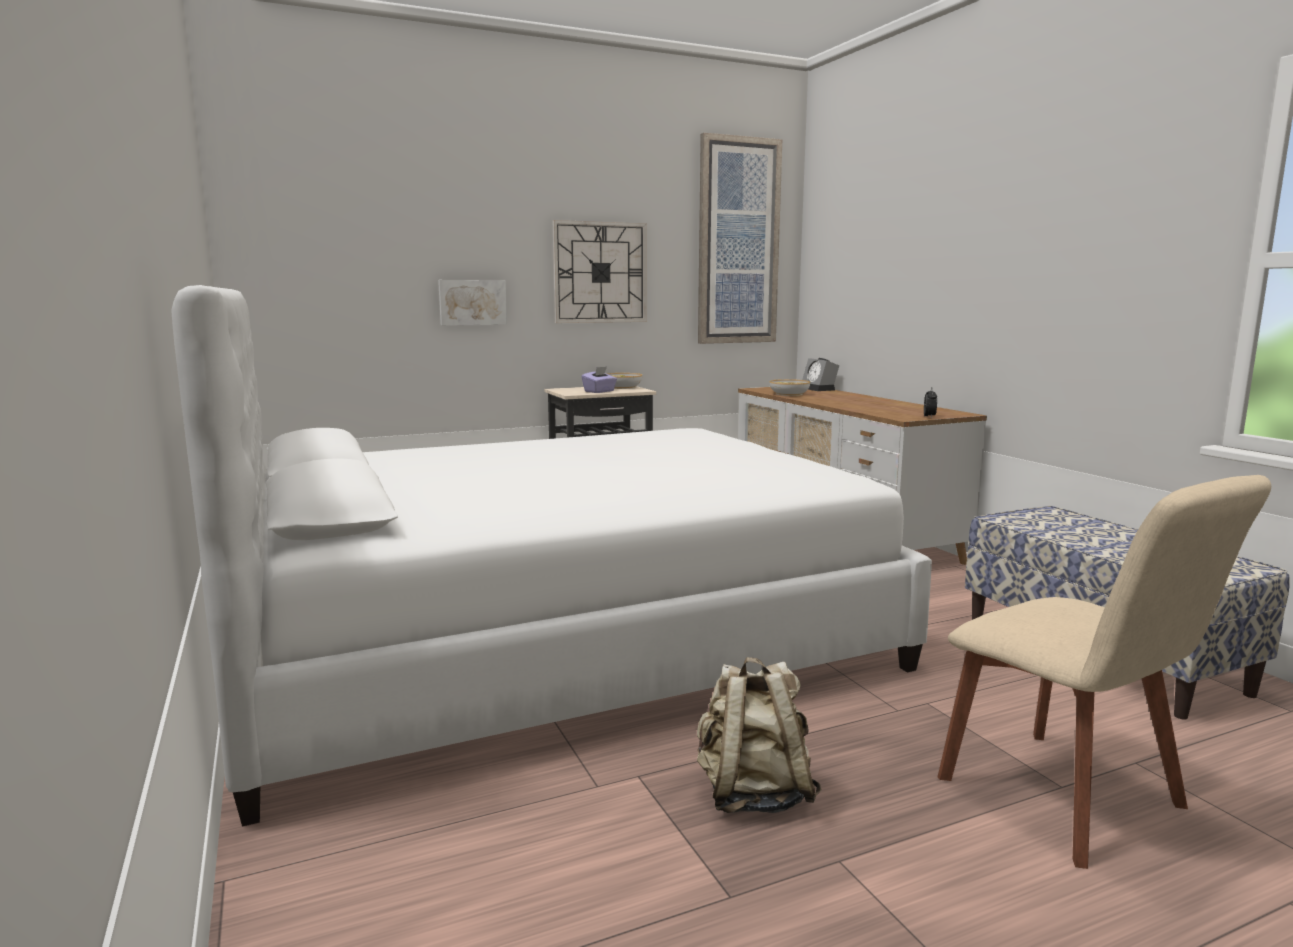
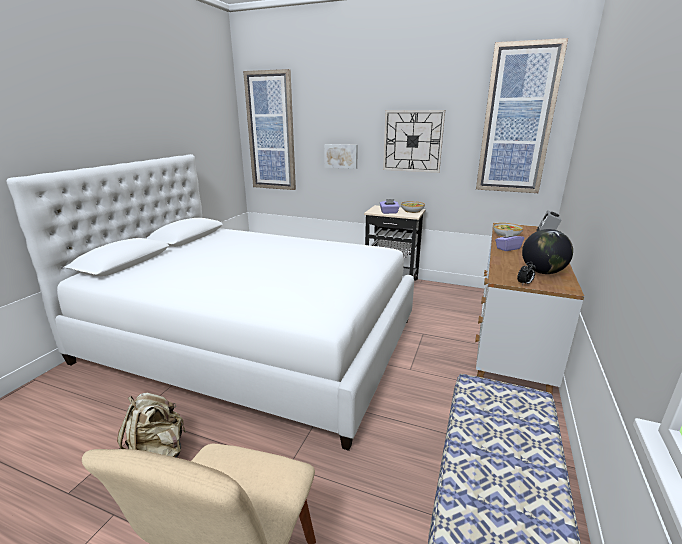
camera: 45 degrees right, 10 degrees up
none -> picture [243,69,296,190]
none -> purple tissue box [495,230,524,251]
none -> globe [522,229,573,274]

